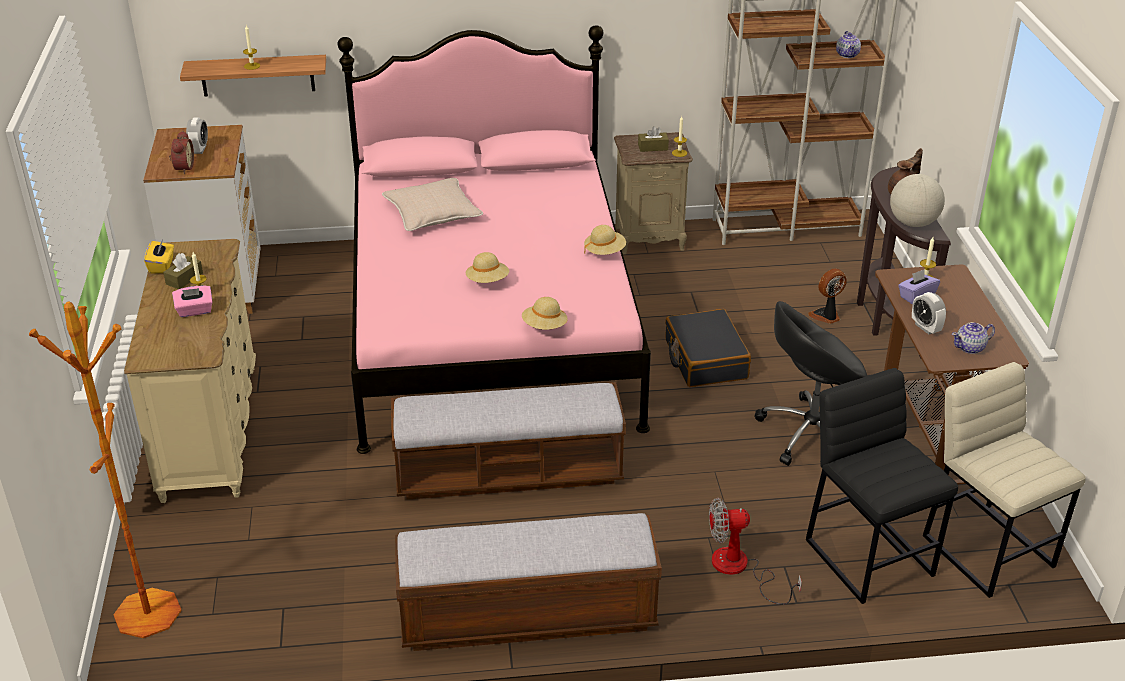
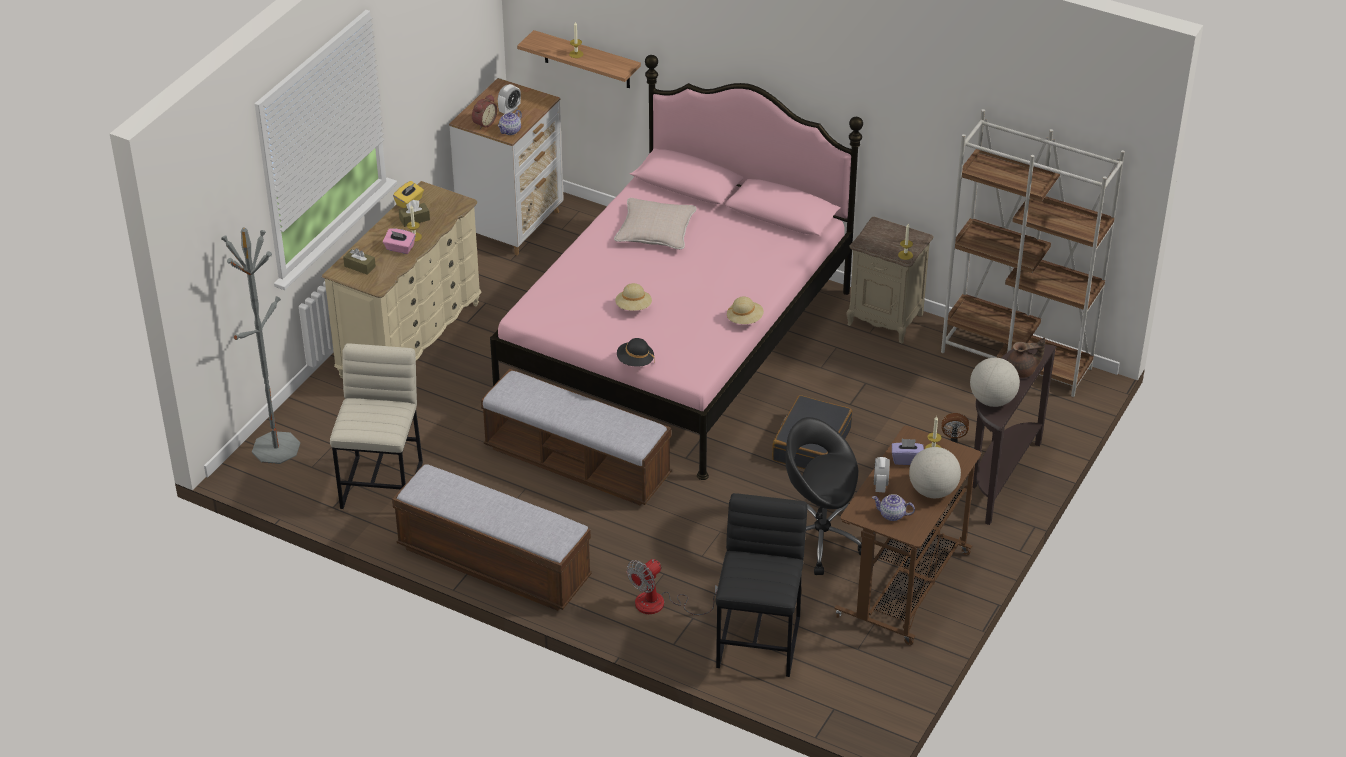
camera: 35 degrees right, 5 degrees up
orange clothes rack [29,301,182,638] -> grey clothes rack [221,227,300,464]
beige hat [522,297,568,330] -> black hat [617,338,655,367]
brown tissue box [638,126,669,152] -> brown tissue box moved to [343,248,376,275]
fan [709,498,802,605] -> fan turned 75 degrees counterclockwise [627,559,718,615]
teapot [836,31,861,58] -> teapot moved to [498,110,522,135]
beige chair [923,362,1086,598] -> beige chair moved to [330,343,423,509]
none -> globe [909,447,961,498]

